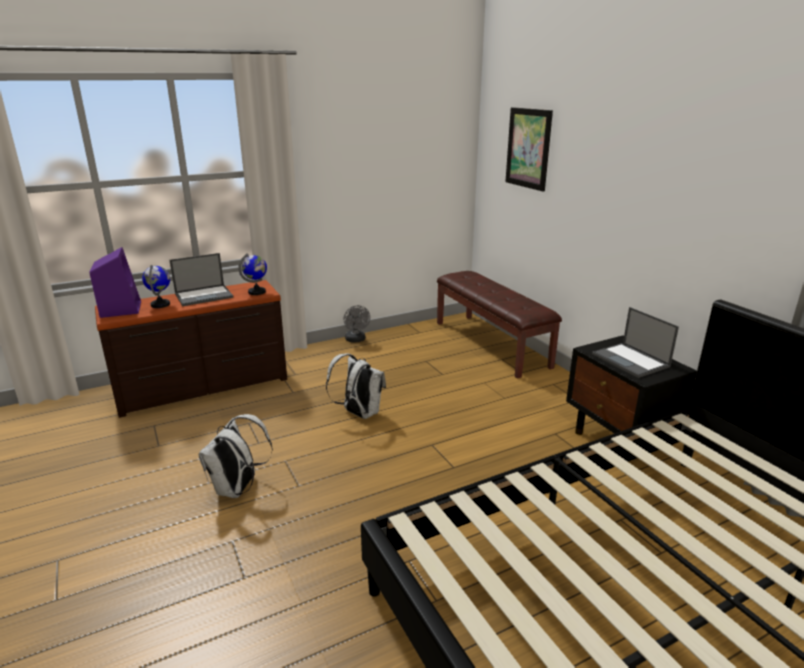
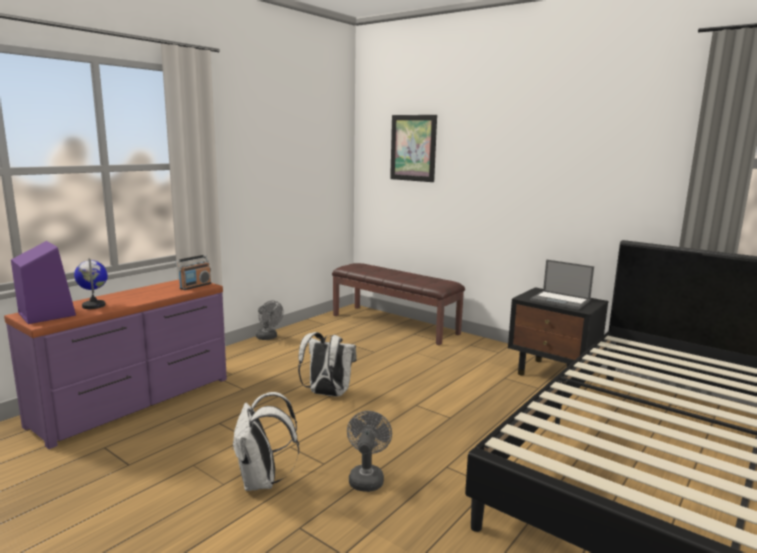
camera: 25 degrees left, 10 degrees down
brown dresser [95,280,287,418] -> purple dresser [4,280,227,449]
laptop [170,253,233,306] -> none
globe [238,253,267,295] -> radio [175,255,211,290]
none -> grey fan [347,411,392,492]

